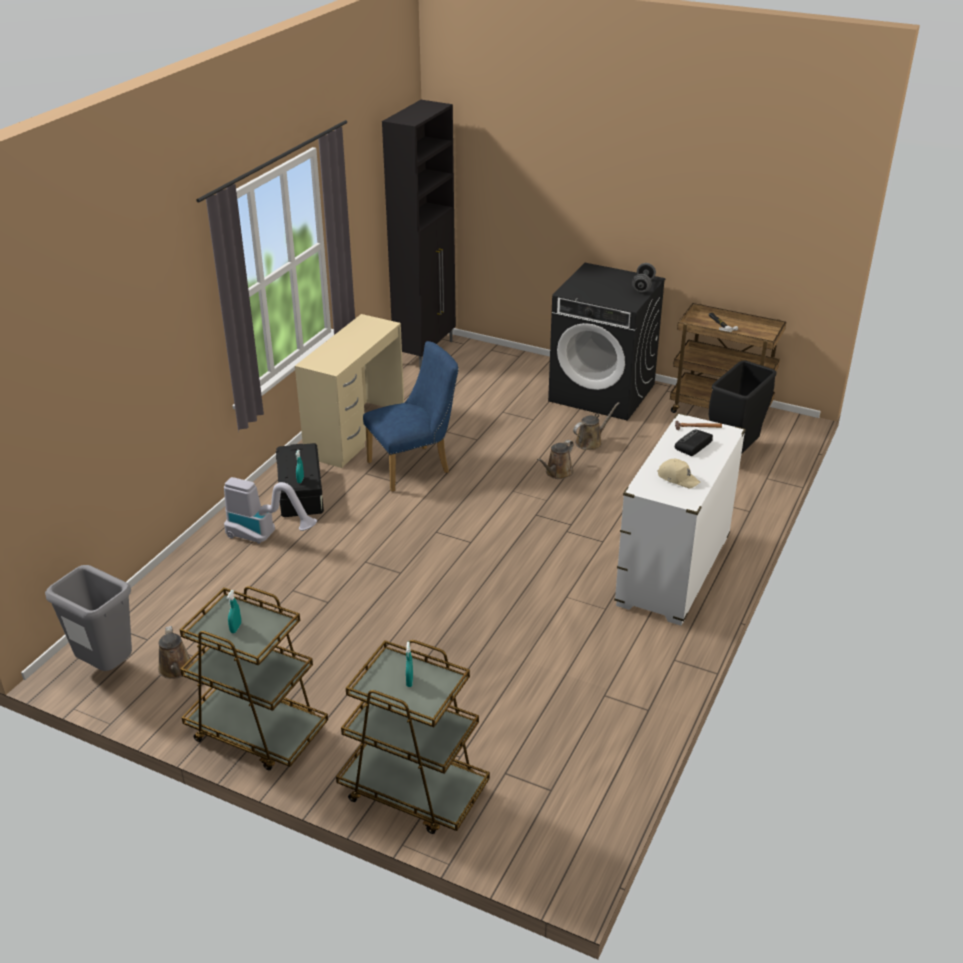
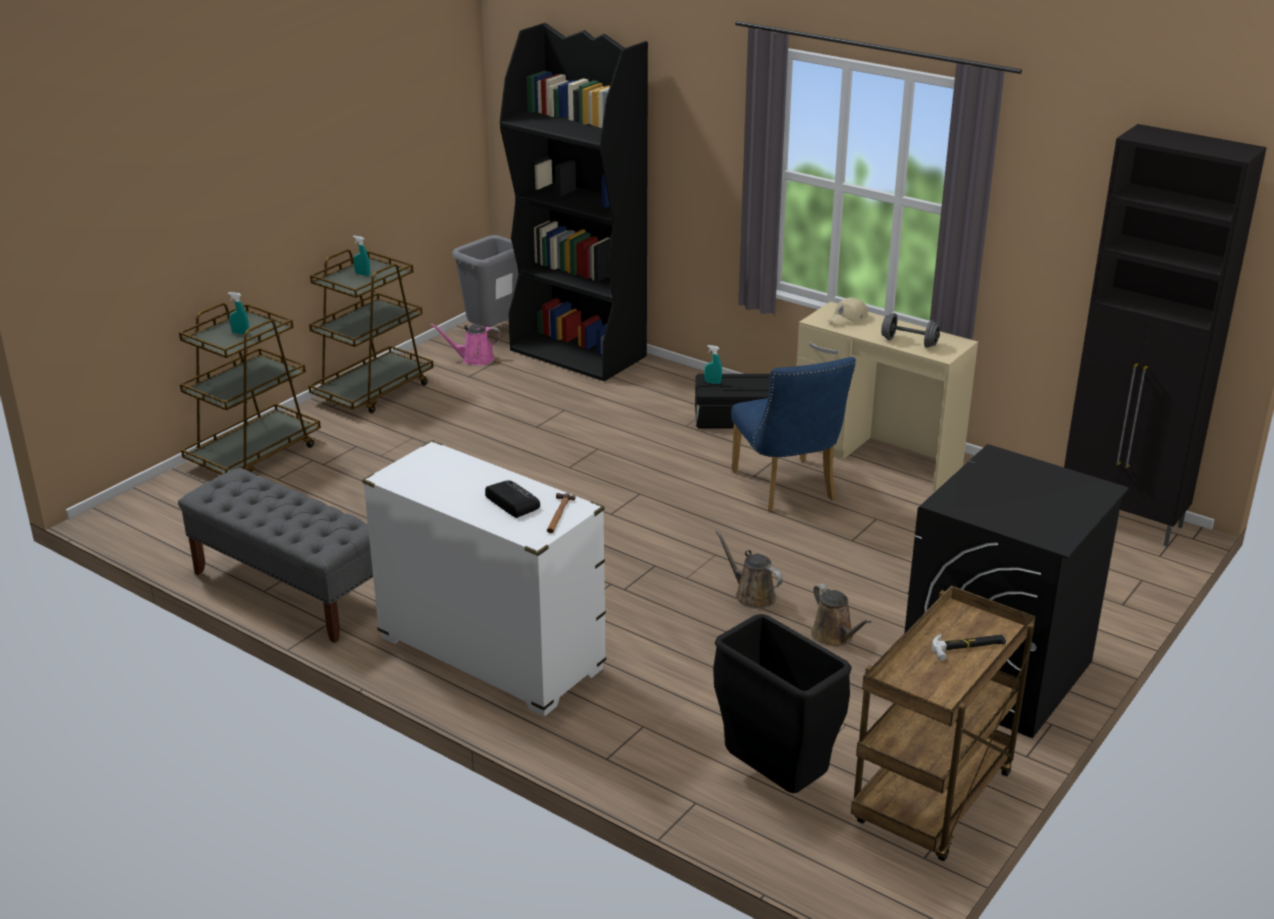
camera: 100 degrees right, 5 degrees down
brown watering can [158,626,193,679] -> pink watering can [431,324,501,365]
vacuum cleaner [224,477,317,544] -> none
grey dumbbell [632,263,656,292] -> grey dumbbell moved to [881,313,940,348]
beige cap [657,459,700,489] -> beige cap moved to [829,297,868,327]
none -> grey bench [178,468,373,643]
none -> black bookcase [500,23,648,381]

